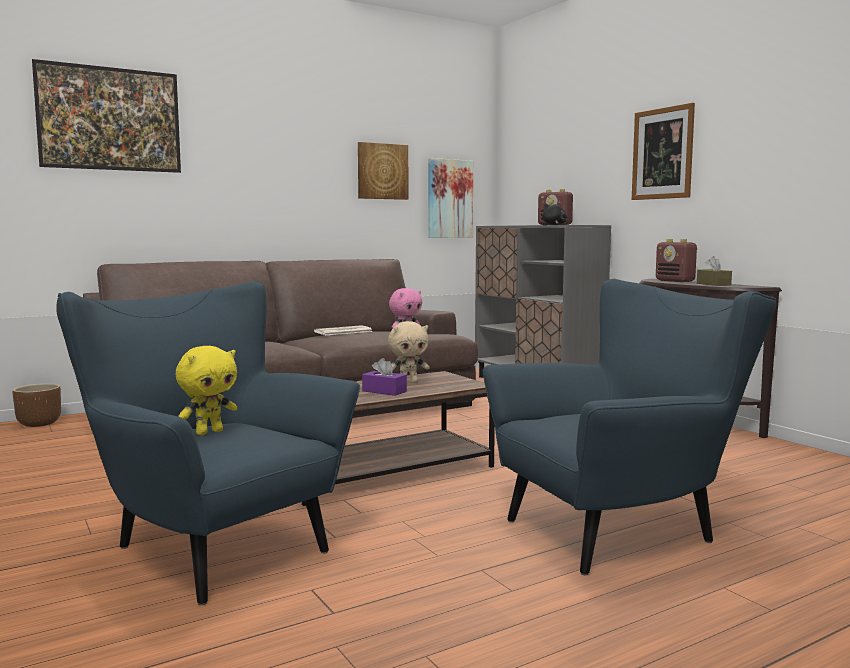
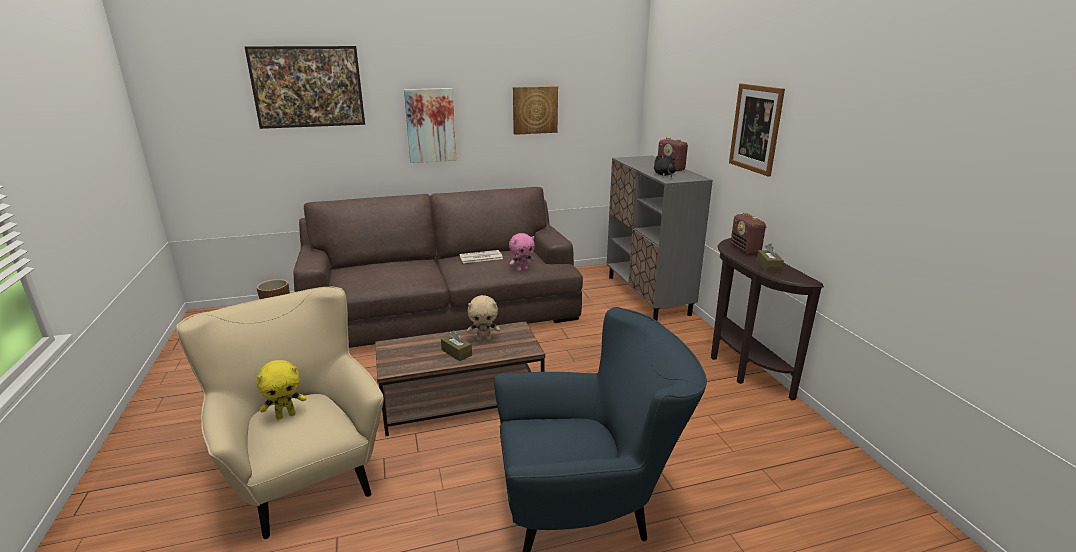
camera: 15 degrees right, 15 degrees up
blue armchair [56,281,360,605] -> beige armchair [176,287,384,540]
purple tissue box [362,358,407,396] -> brown tissue box [441,330,472,361]
picture [428,158,473,238] -> picture moved to [404,88,456,163]

